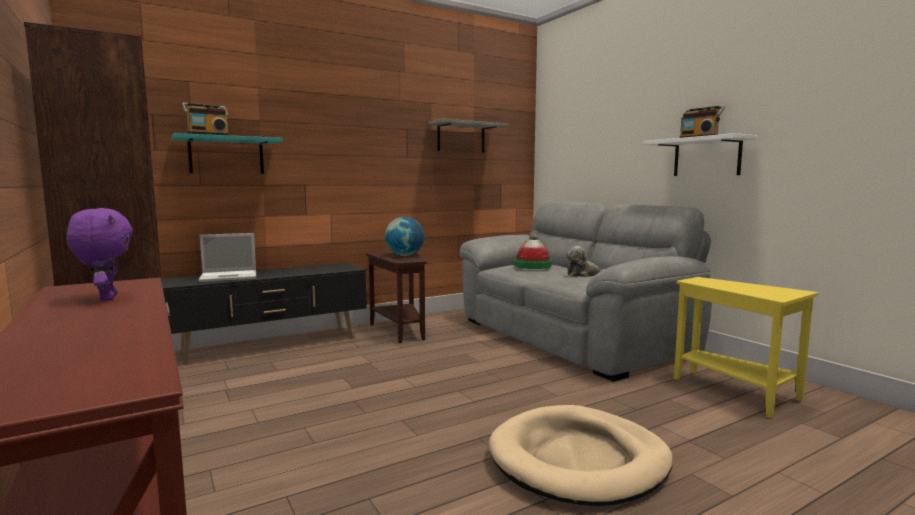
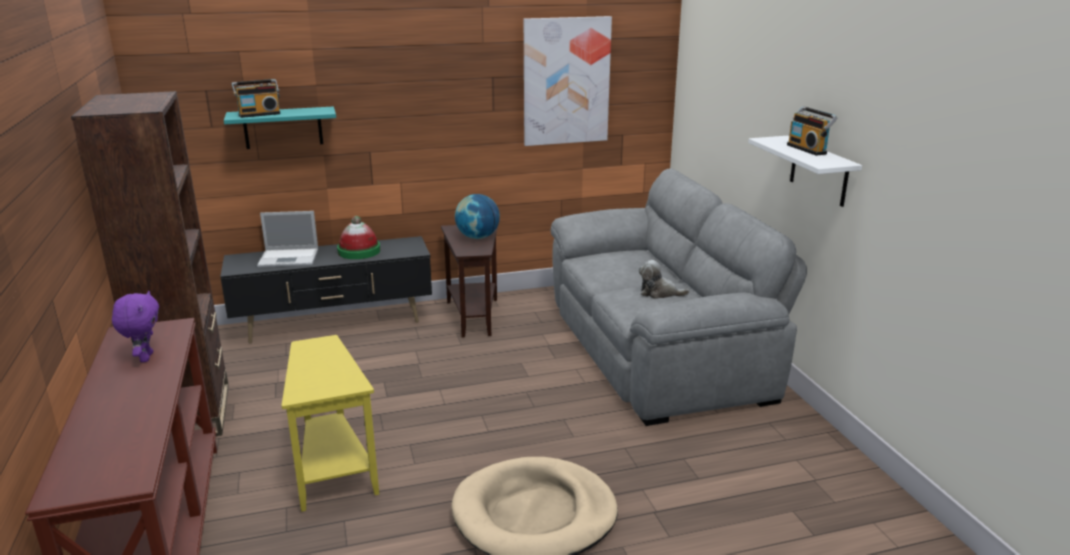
camera: 15 degrees right, 15 degrees up
grey shelf [428,119,508,153] -> picture [524,16,612,146]
hat [514,233,551,269] -> hat moved to [337,216,380,259]
yellow side table [674,277,819,418] -> yellow side table moved to [281,335,379,512]

